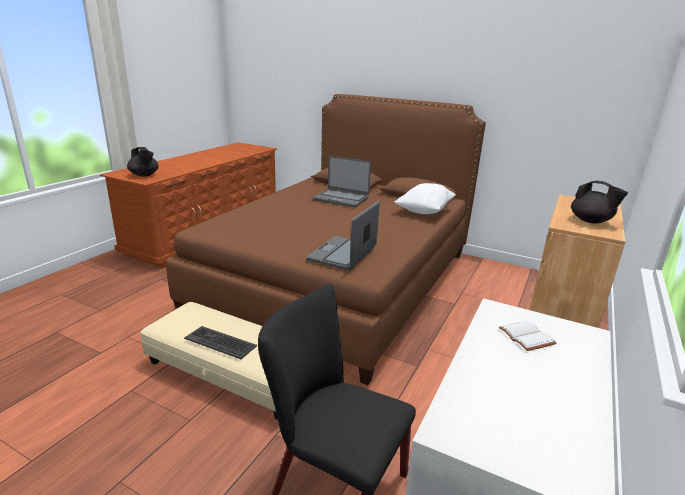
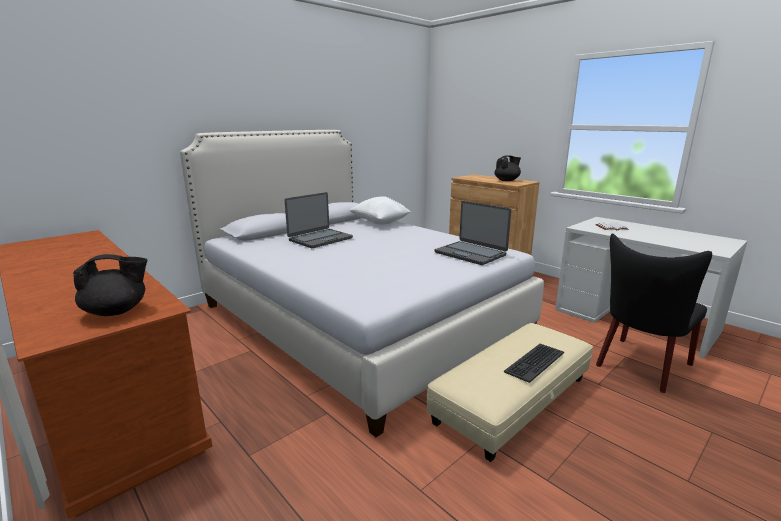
camera: 70 degrees left, 5 degrees down
brown bed [166,94,486,385] -> white bed [180,130,544,437]

